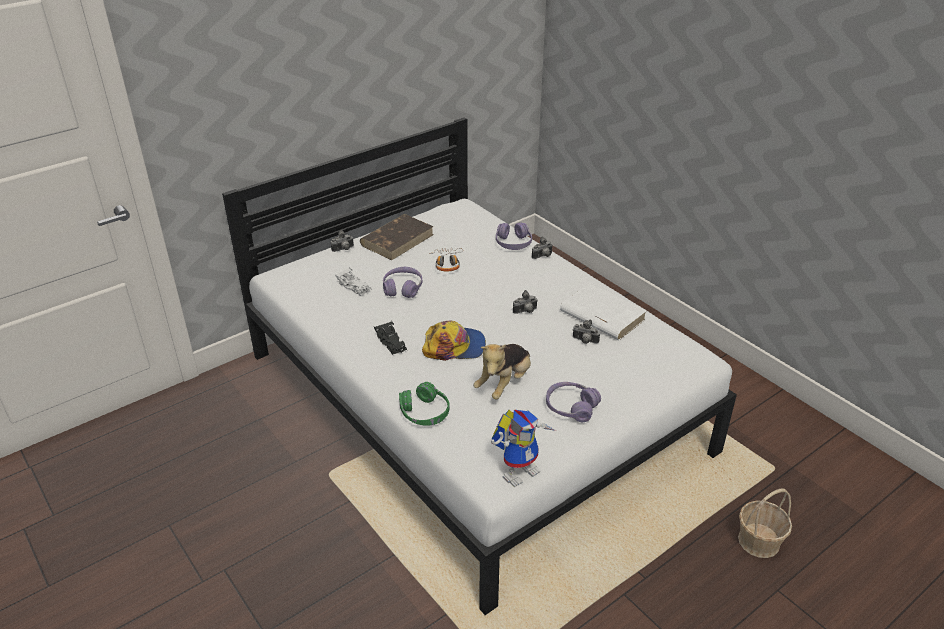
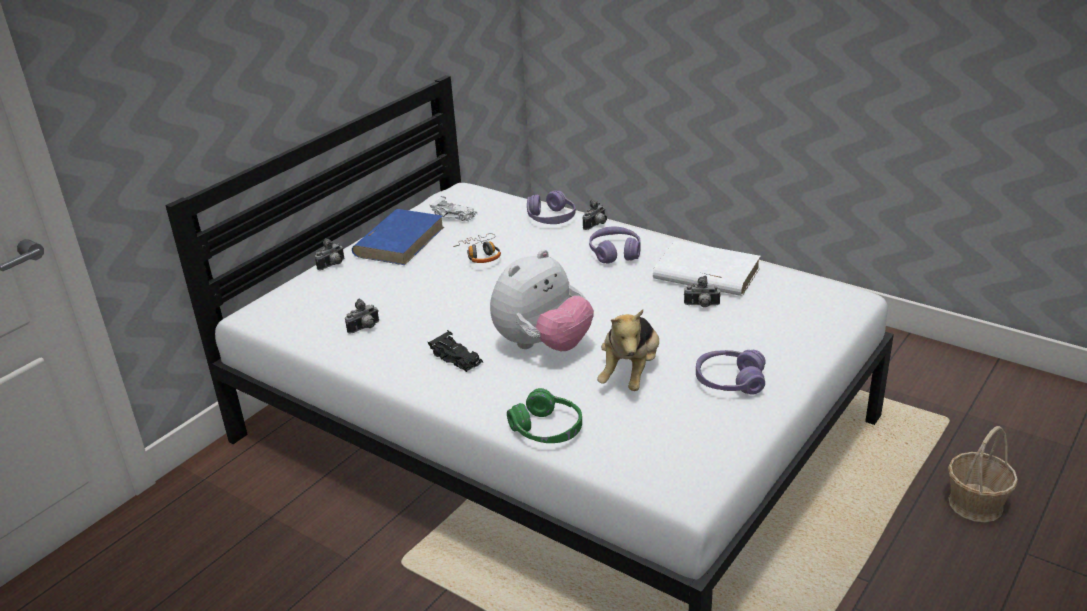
camera: 15 degrees left, 5 degrees down
white toy car [335,268,372,296] -> white toy car moved to [430,196,477,222]
brown book [360,214,434,260] -> blue book [352,209,444,265]
purple headphones [383,267,423,298] -> purple headphones moved to [589,226,641,264]
cap [422,321,486,361] -> plush toy [490,249,594,351]
toy robot [491,410,556,487] -> none
camera [513,290,538,314] -> camera moved to [345,299,379,333]

